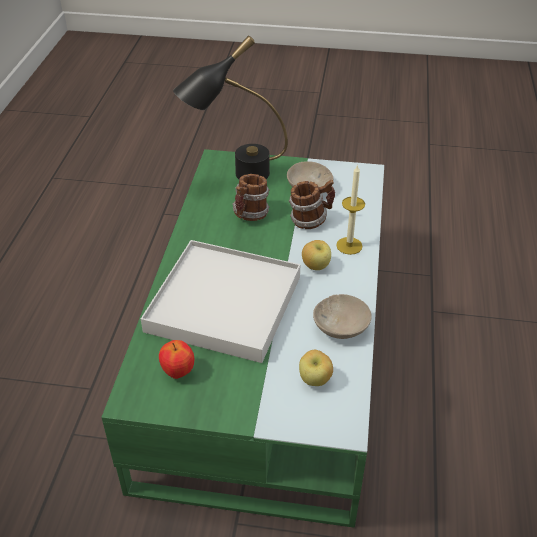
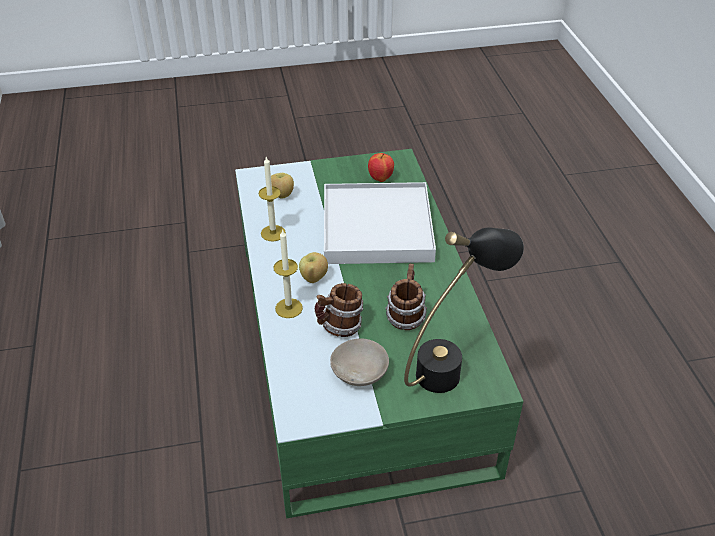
camera: 160 degrees right, 0 degrees up
beige bowl [313,294,372,339] -> candle [259,157,286,241]

